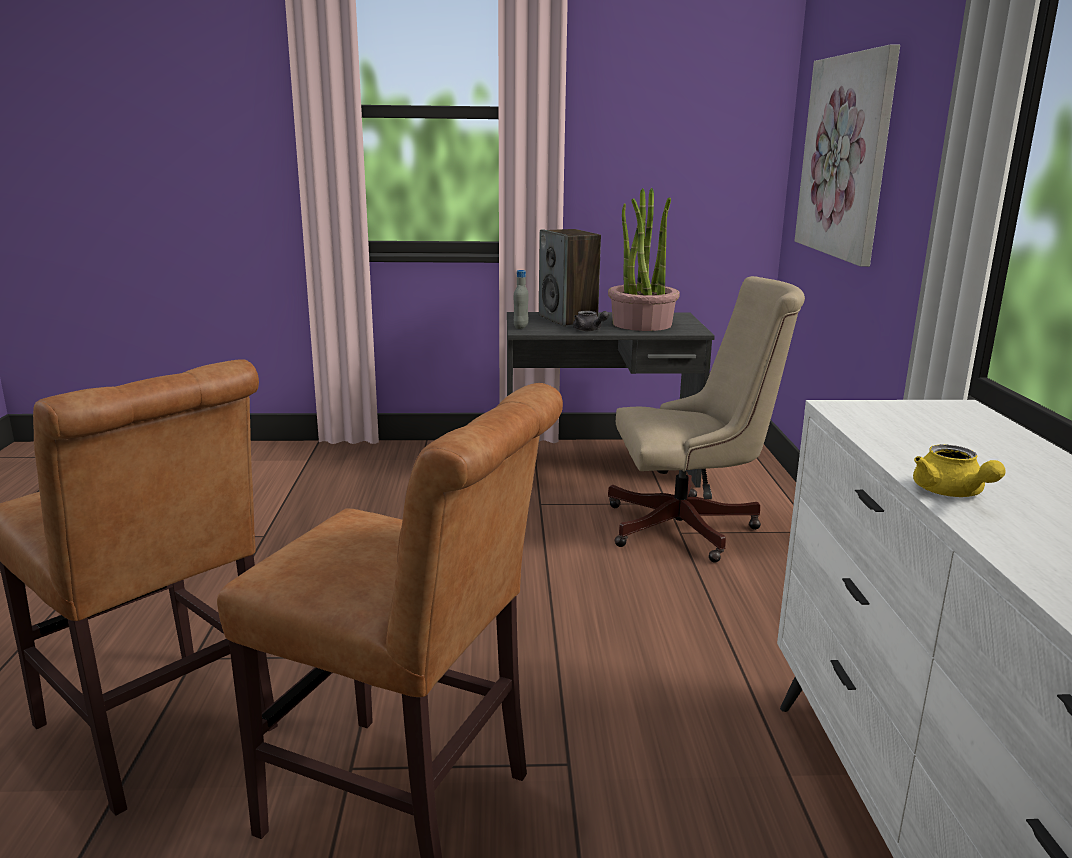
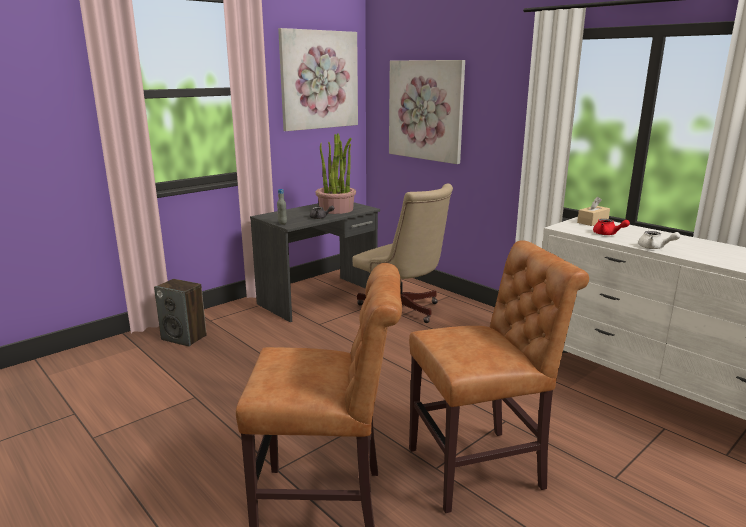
camera: 40 degrees left, 0 degrees up
speaker [539,229,601,326] -> speaker moved to [154,279,207,346]
beige office chair [608,276,805,563] -> beige office chair turned 90 degrees clockwise [352,184,453,323]
yellow teapot [913,444,1005,497] -> white teapot [638,231,680,249]
none -> picture [278,28,358,131]
none -> beige tissue box [577,196,610,226]
none -> red teapot [593,219,630,235]

